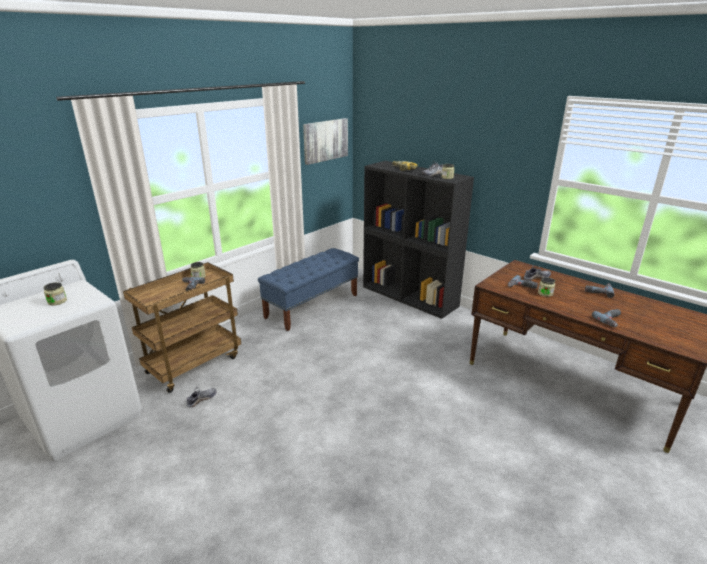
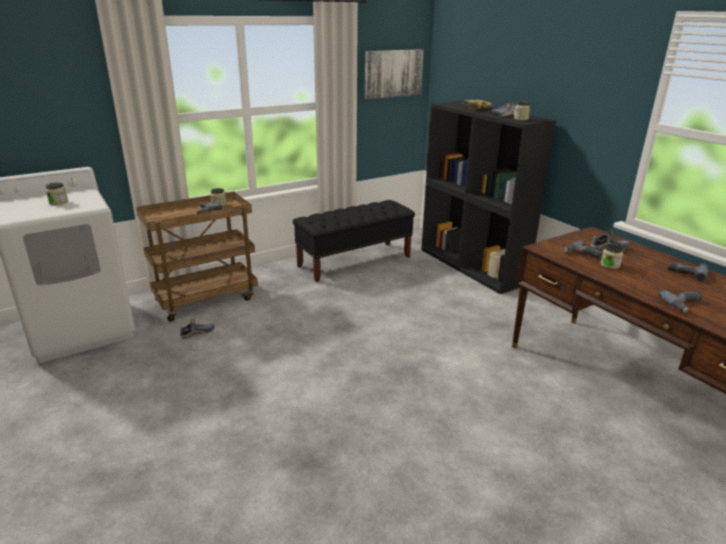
camera: 15 degrees right, 0 degrees up
blue bench [258,248,359,331] -> black bench [293,200,415,282]

